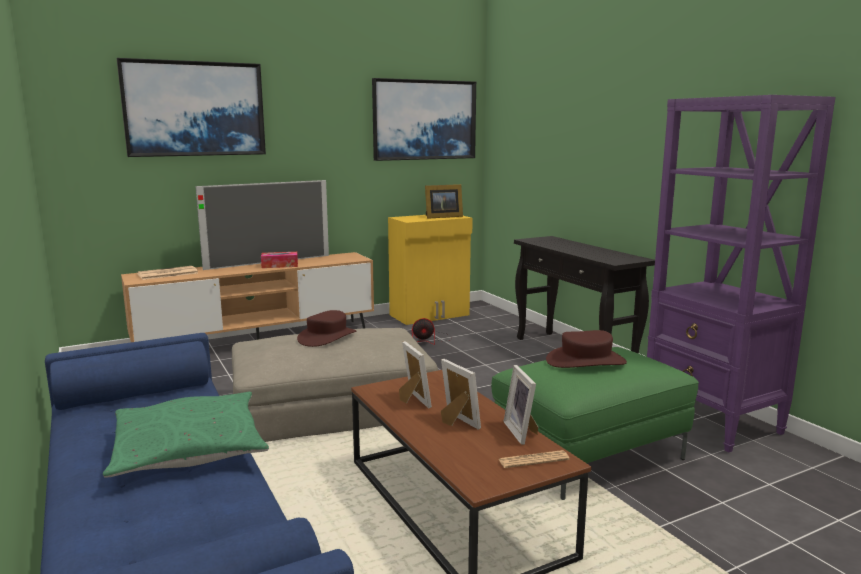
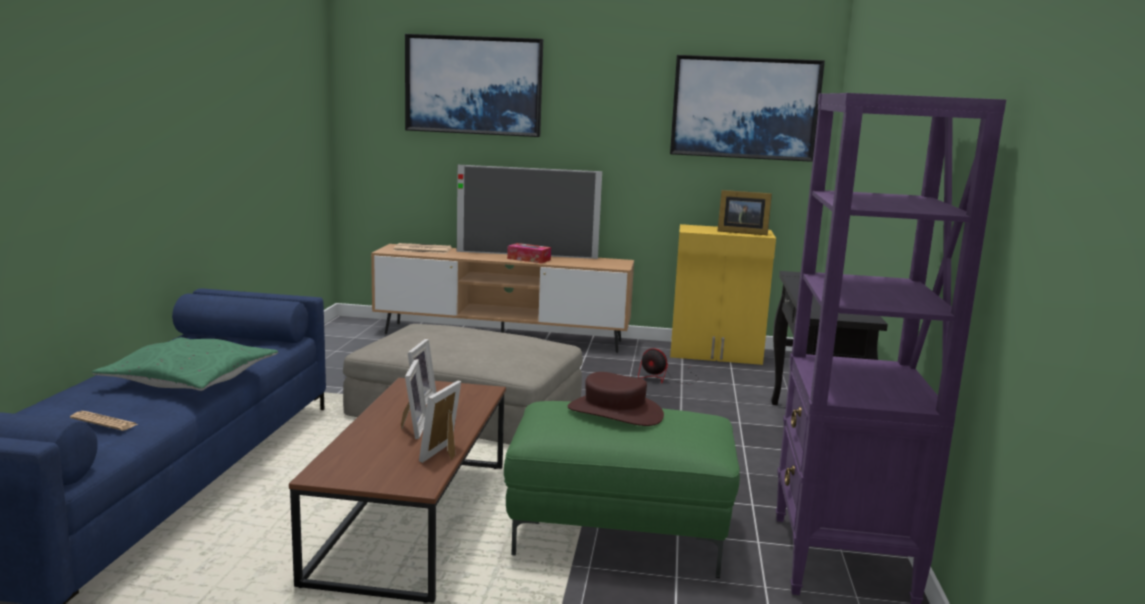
camera: 35 degrees right, 0 degrees up
brown hat [297,310,356,347] -> none
newspaper [498,450,570,468] -> newspaper moved to [70,411,138,431]

